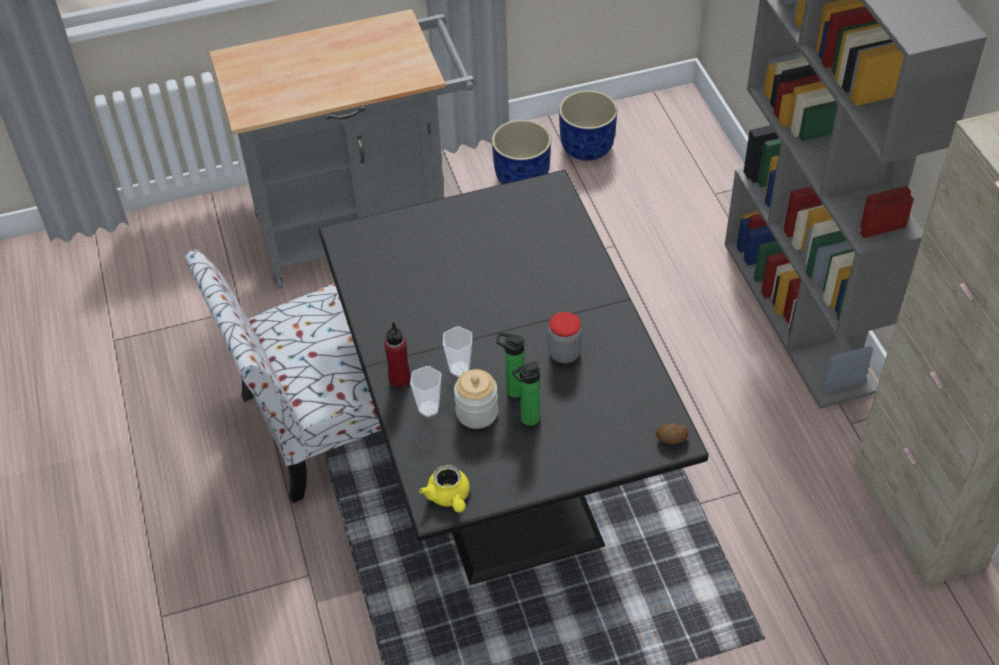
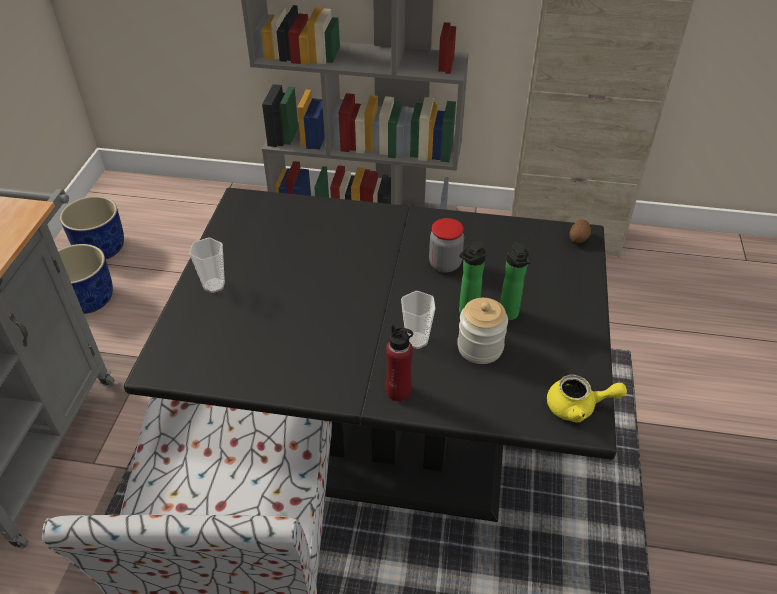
camera: 65 degrees left, 5 degrees down
cup [410,366,442,417] -> cup moved to [189,238,225,293]

